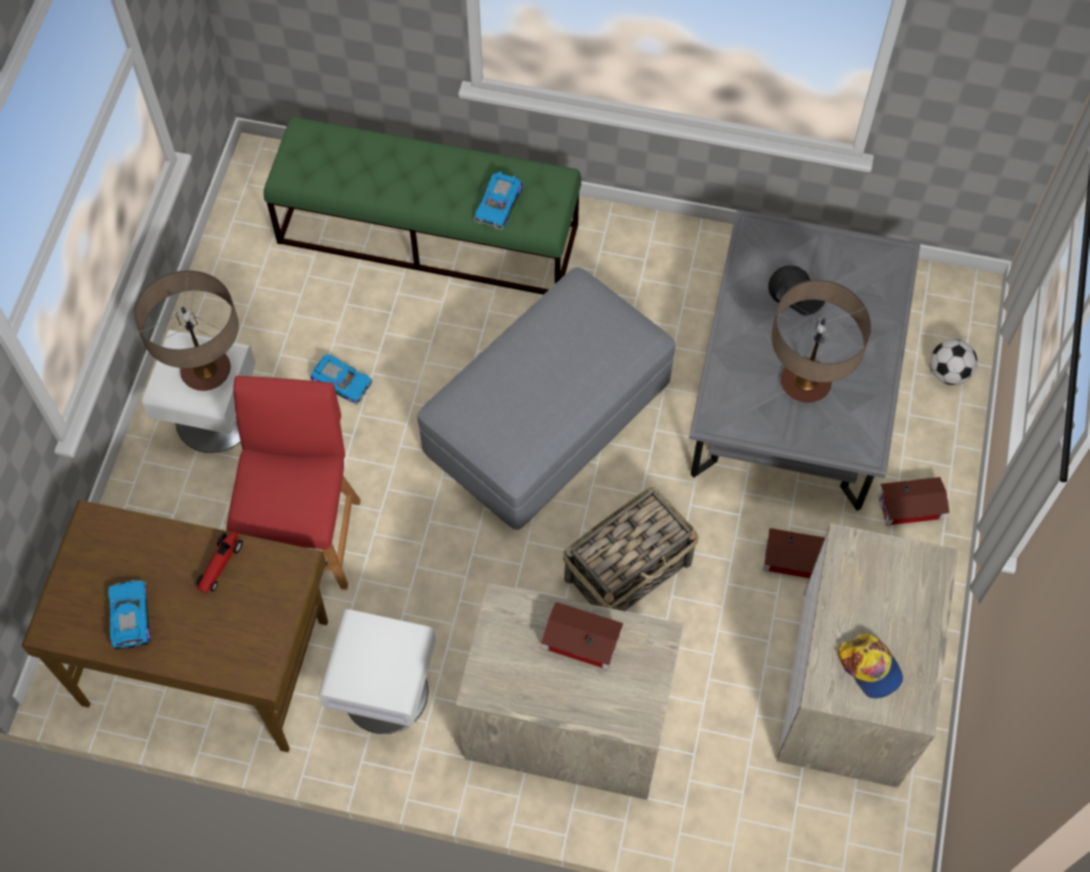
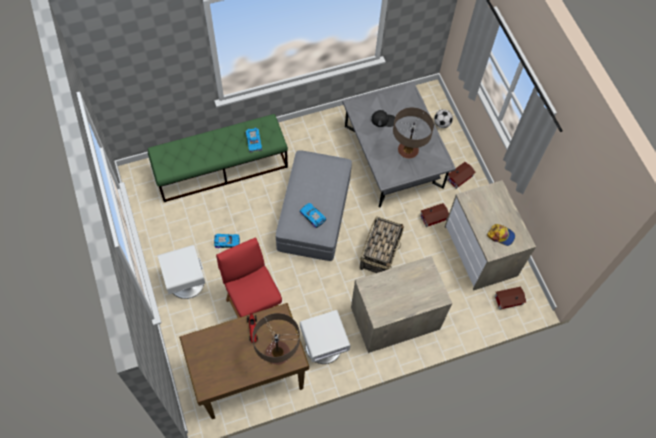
camera: 35 degrees left, 0 degrees up
toy car [108,580,150,650] -> toy car moved to [299,203,326,228]
table lamp [134,270,239,391] -> table lamp moved to [252,313,300,365]
toy house [541,602,623,670] -> toy house moved to [495,286,526,310]

